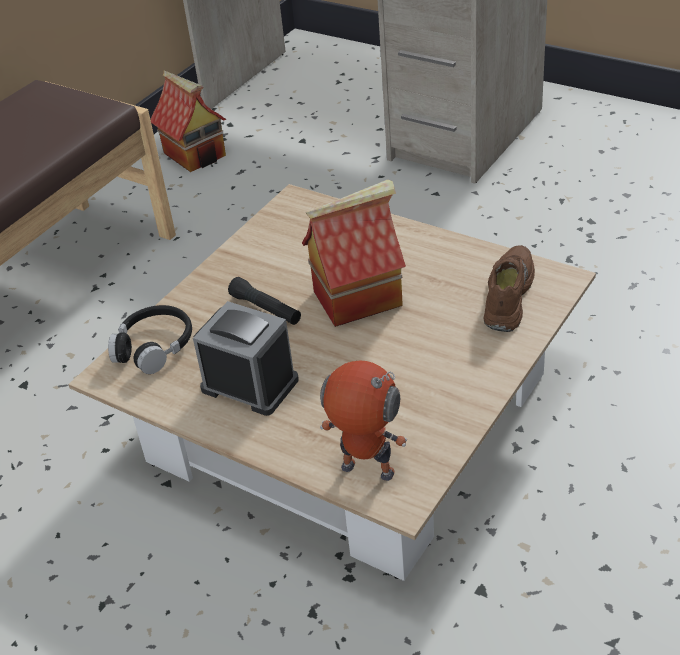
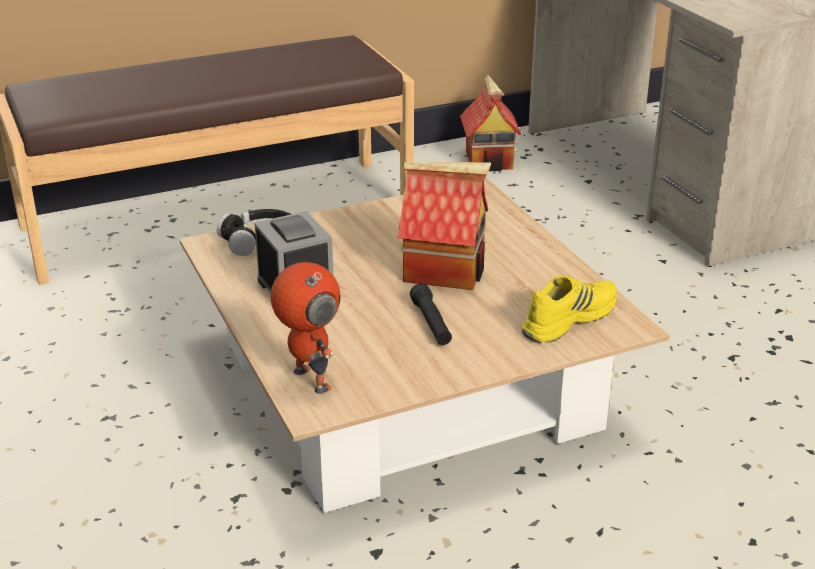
camera: 30 degrees right, 10 degrees down
black flashlight [228,277,301,325] -> black flashlight moved to [410,283,452,345]
brown shoe [483,245,535,332] -> yellow shoe [521,276,617,343]

